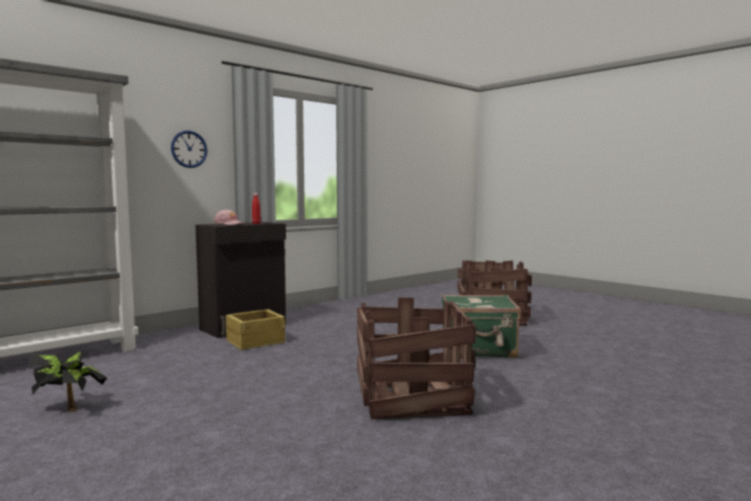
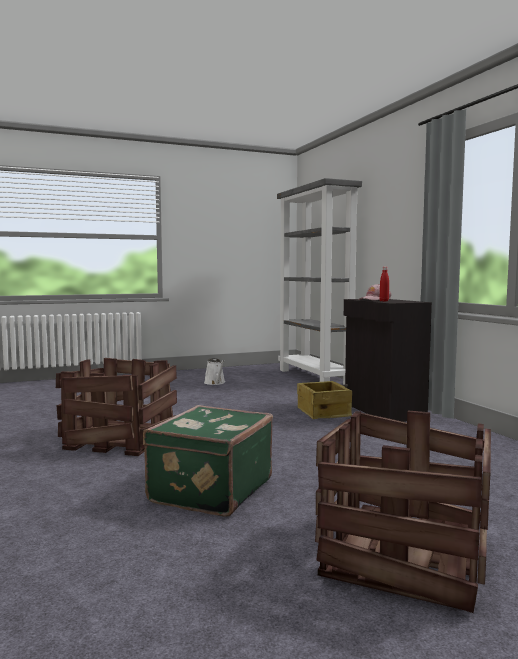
camera: 110 degrees right, 0 degrees up
potted plant [28,350,107,413] -> white watering can [204,358,225,385]
wall clock [171,130,207,168] -> none

